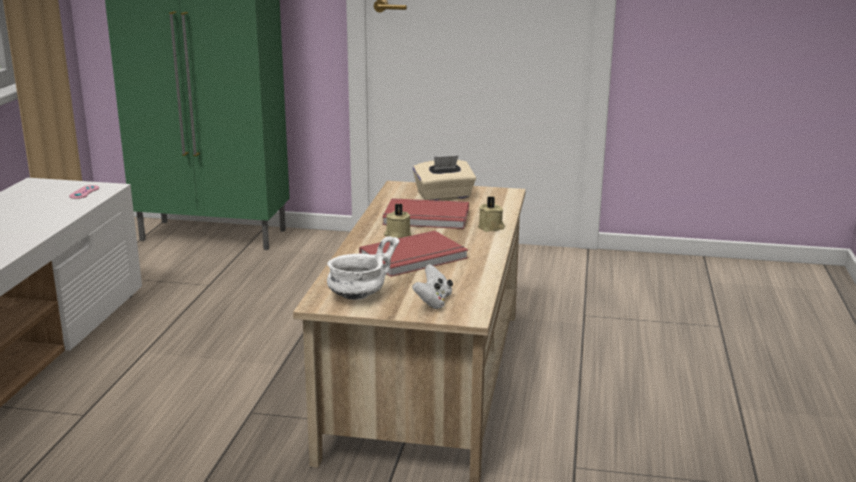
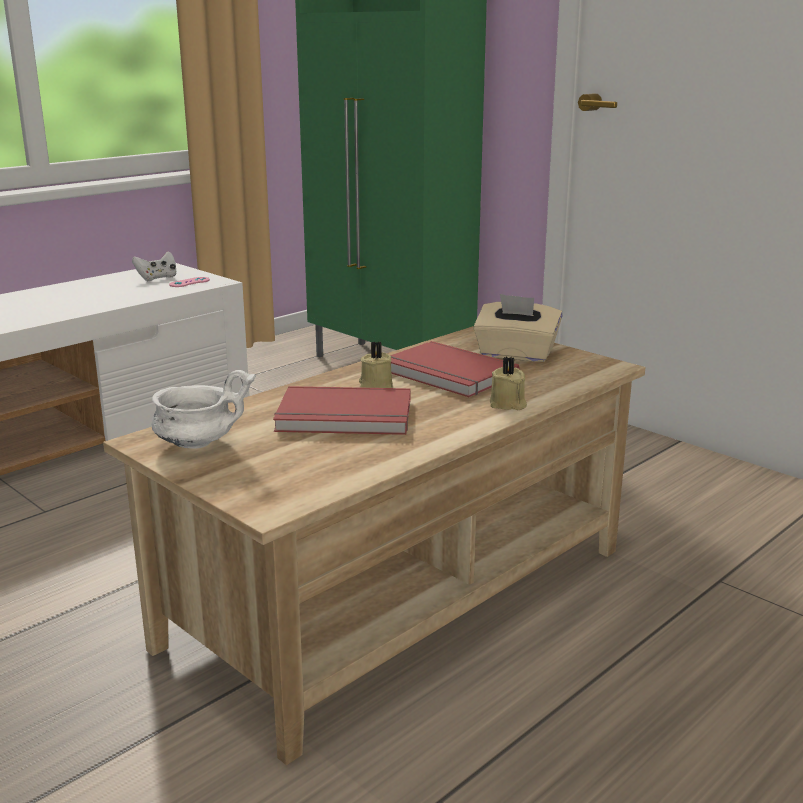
camera: 35 degrees right, 0 degrees up
white game controller [412,264,453,309] -> white game controller moved to [132,251,177,281]

